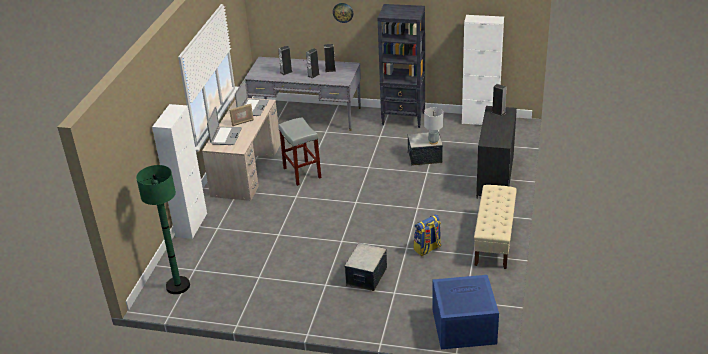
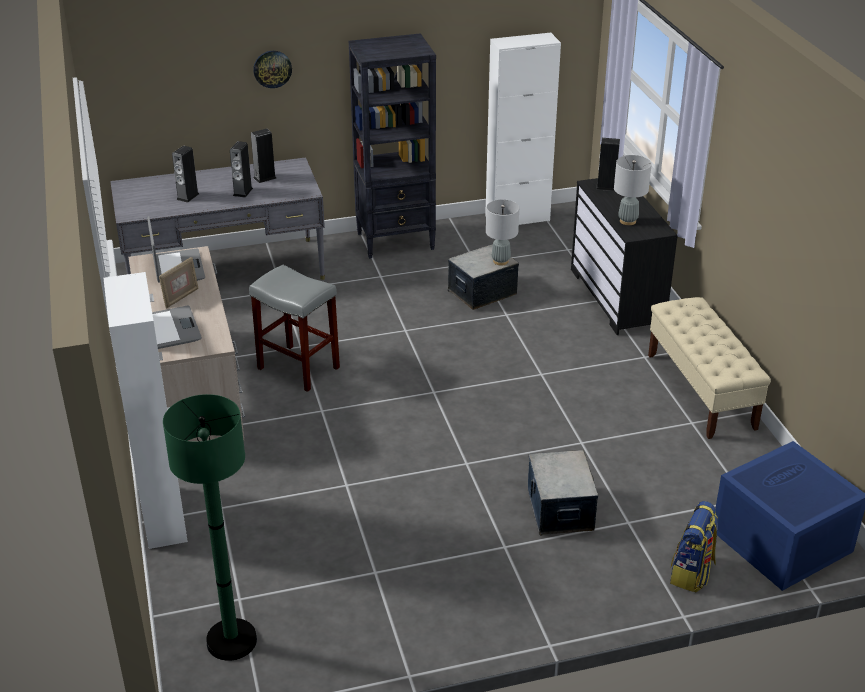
camera: 30 degrees left, 0 degrees up
backpack [414,214,441,256] -> backpack moved to [670,501,718,593]
none -> grey table lamp [614,155,652,225]

